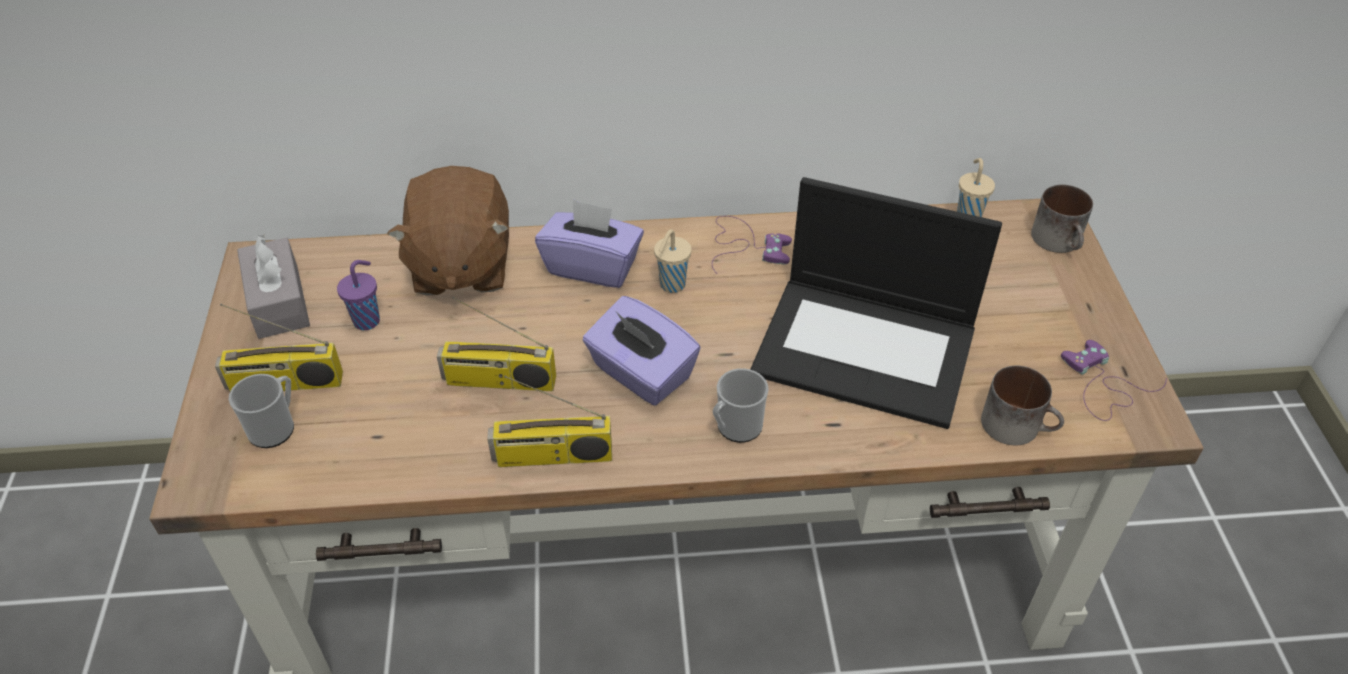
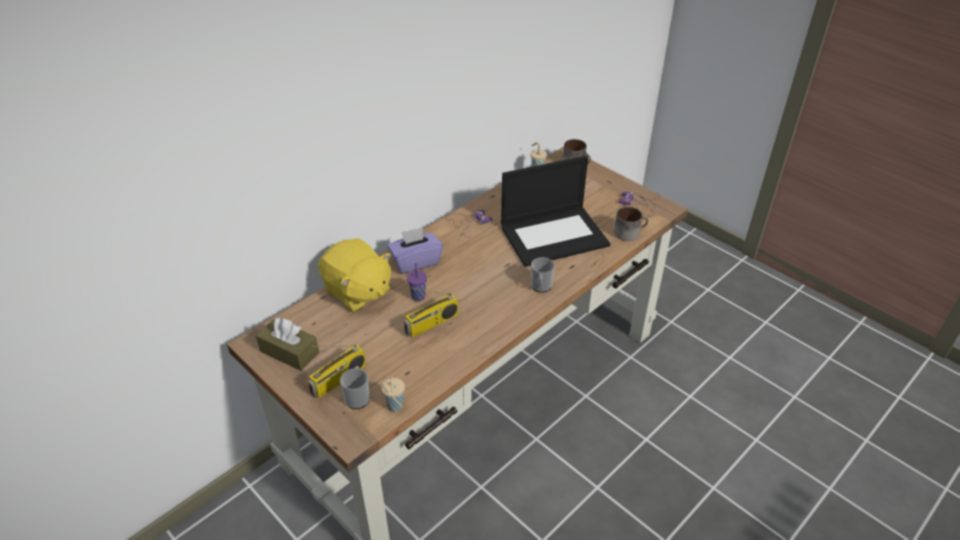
camera: 40 degrees left, 5 degrees down
grey tissue box [237,235,310,339] -> brown tissue box [256,318,319,371]
purple cup [337,260,380,330] -> purple cup moved to [407,263,427,301]
brown plush toy [387,166,509,296] -> yellow plush toy [318,238,391,312]
radio [487,376,612,467] -> none
purple tissue box [583,296,701,405] -> none
beige cup [654,229,692,293] -> beige cup moved to [382,377,405,412]

